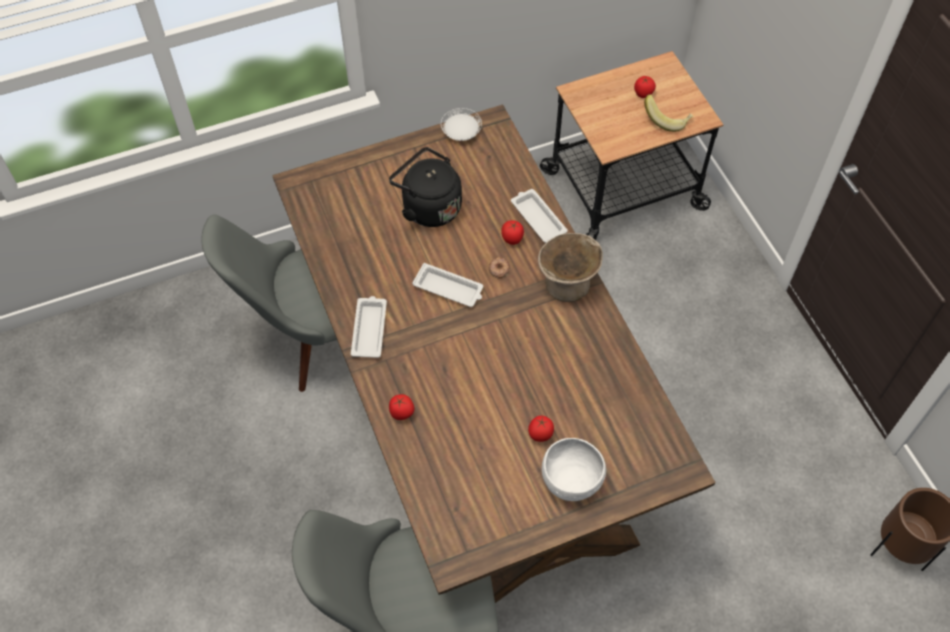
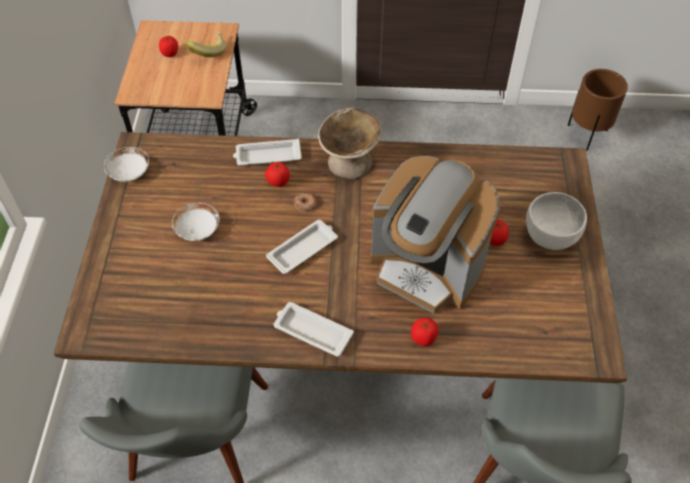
camera: 65 degrees left, 5 degrees down
black kettle [389,147,462,227] -> white plate [172,203,220,241]
none -> coffee machine [370,156,500,314]

